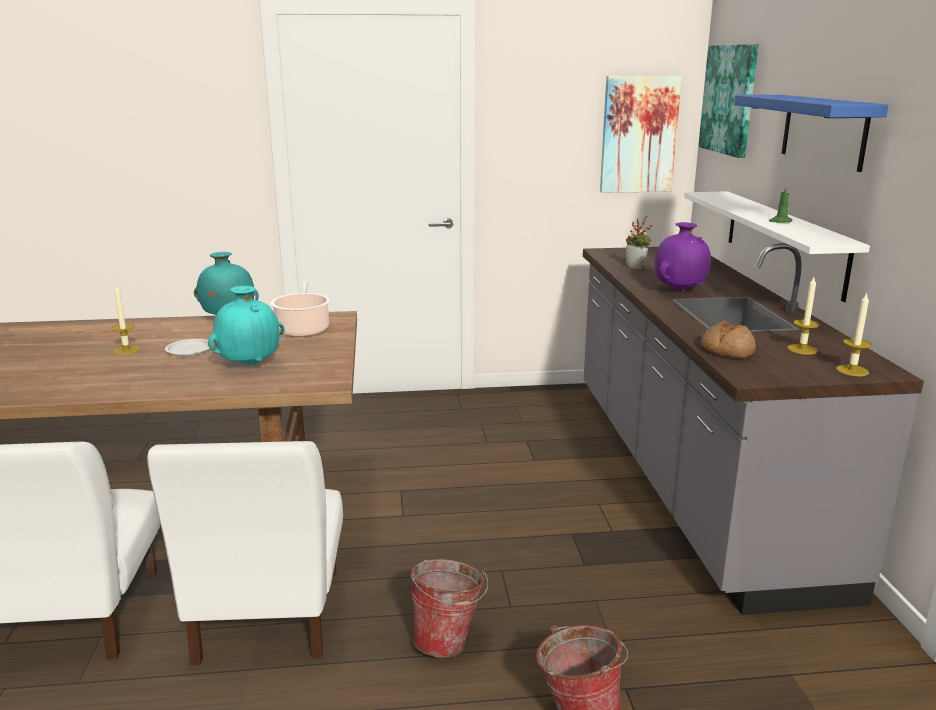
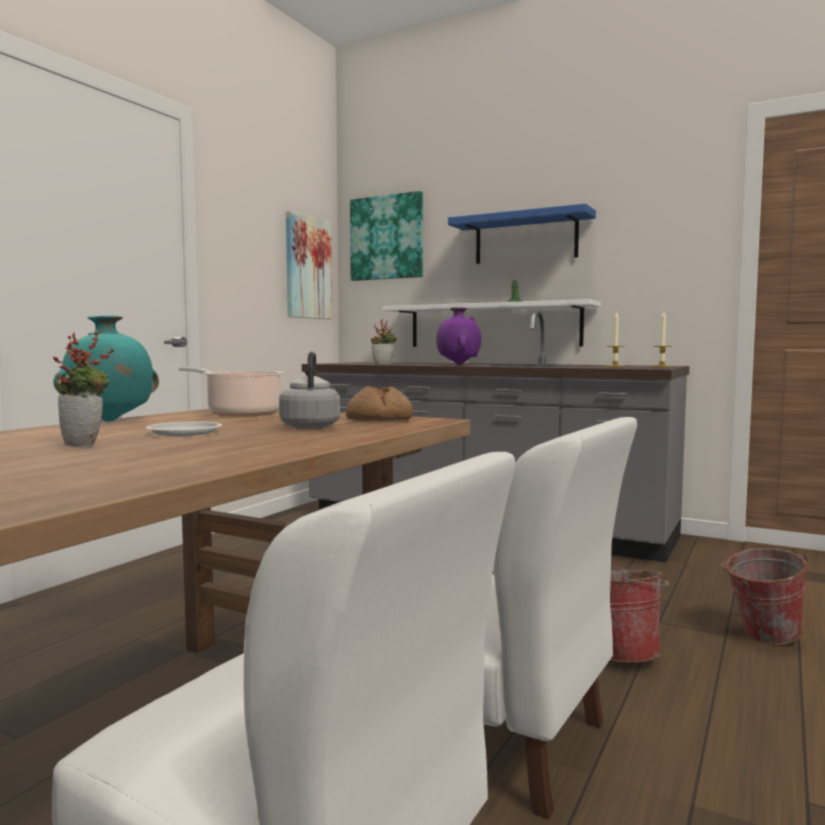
camera: 55 degrees left, 15 degrees down
candle [111,286,140,355] -> potted plant [53,330,114,447]
turquoise vase [208,286,284,366] -> grey kettle [279,352,340,429]
bread [701,321,756,358] -> bread moved to [346,386,413,421]

